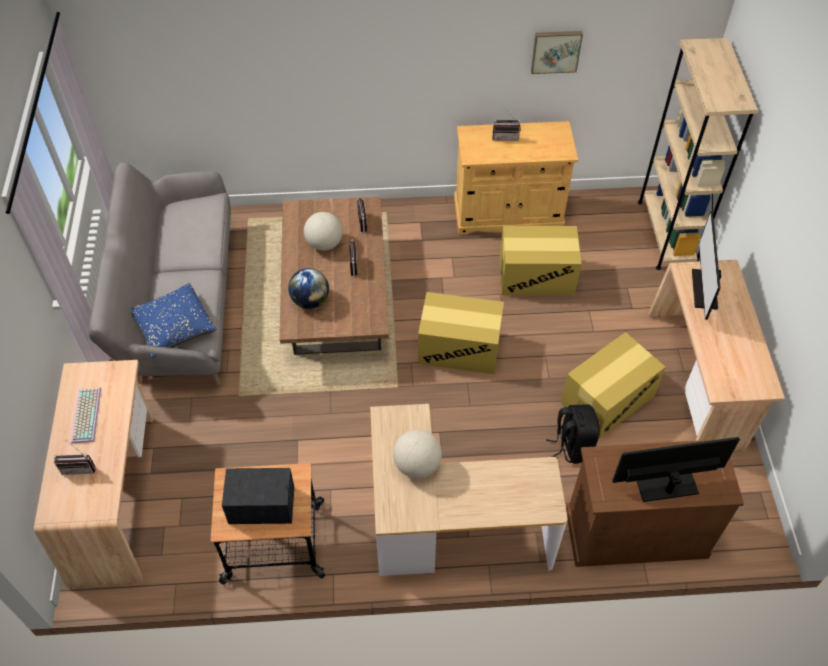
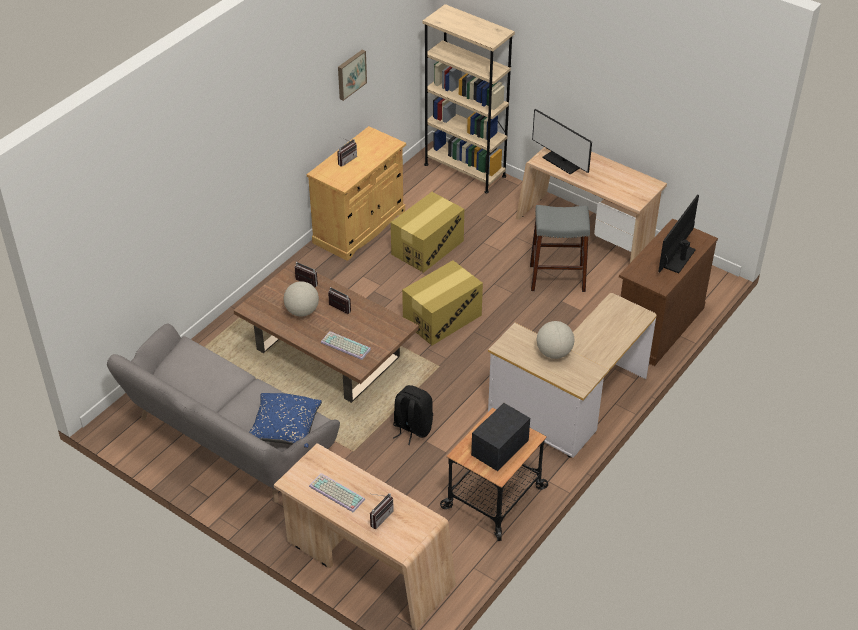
camera: 50 degrees left, 10 degrees down
globe [288,268,329,309] -> keyboard [321,331,371,360]
black backpack [546,404,600,464] -> black backpack moved to [393,385,433,445]
cardboard box [561,332,666,439] -> grey stool [530,205,590,292]

